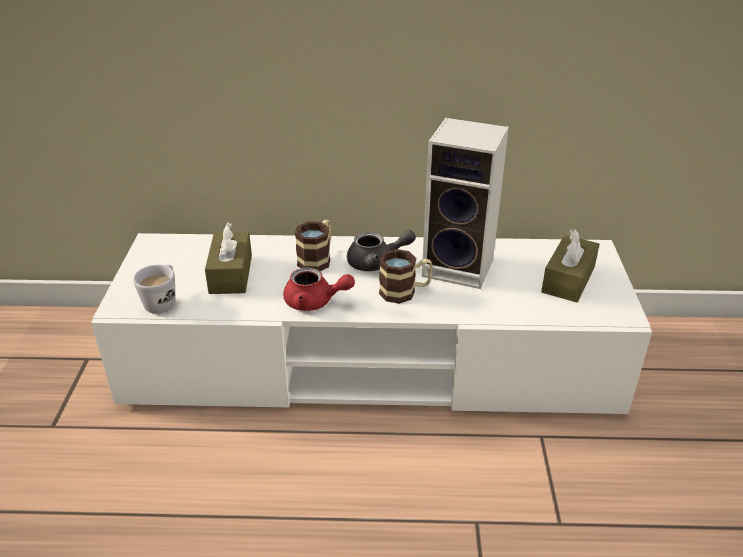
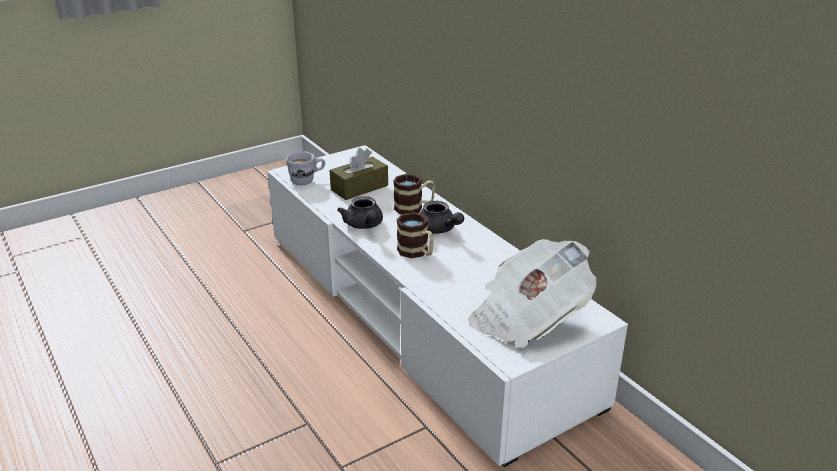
camera: 55 degrees right, 5 degrees down
red teapot [284,267,355,311] -> grey teapot [337,196,383,229]
speaker [422,118,509,289] -> none
brown tissue box [541,229,600,302] -> newspaper [468,239,597,348]

